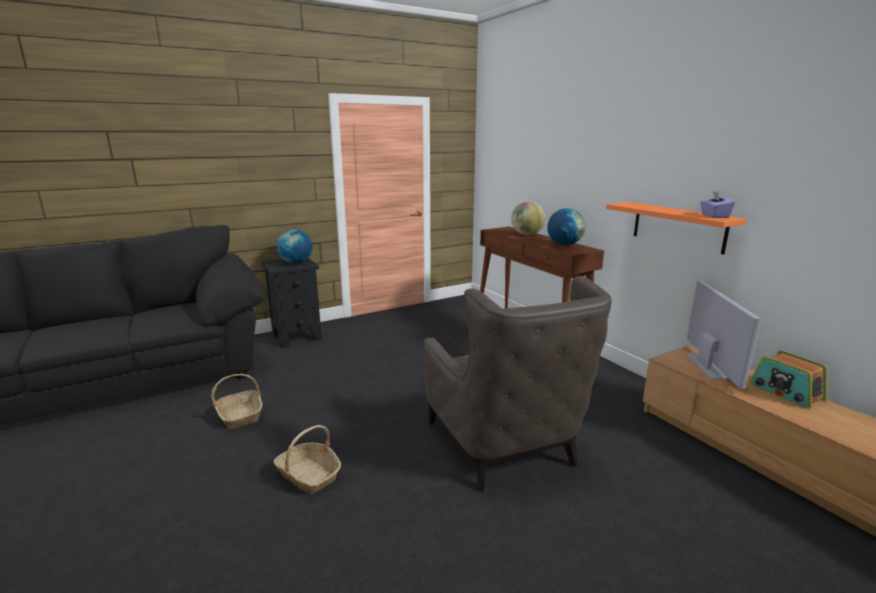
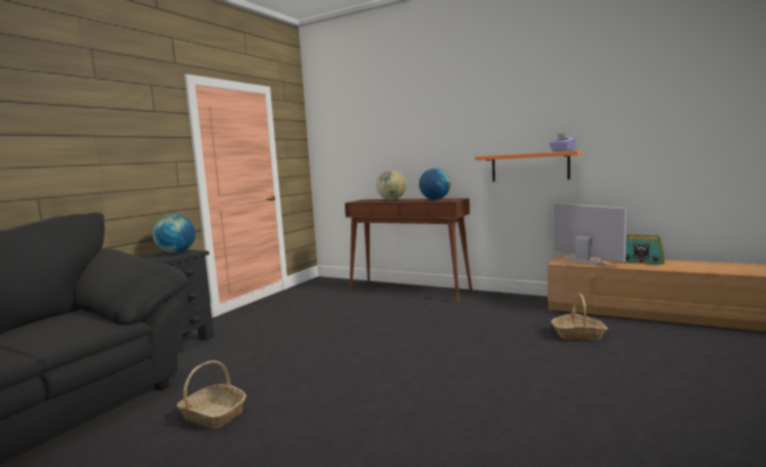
camera: 30 degrees left, 10 degrees down
basket [273,425,341,494] -> basket moved to [551,293,608,340]
grey armchair [424,276,612,491] -> none

